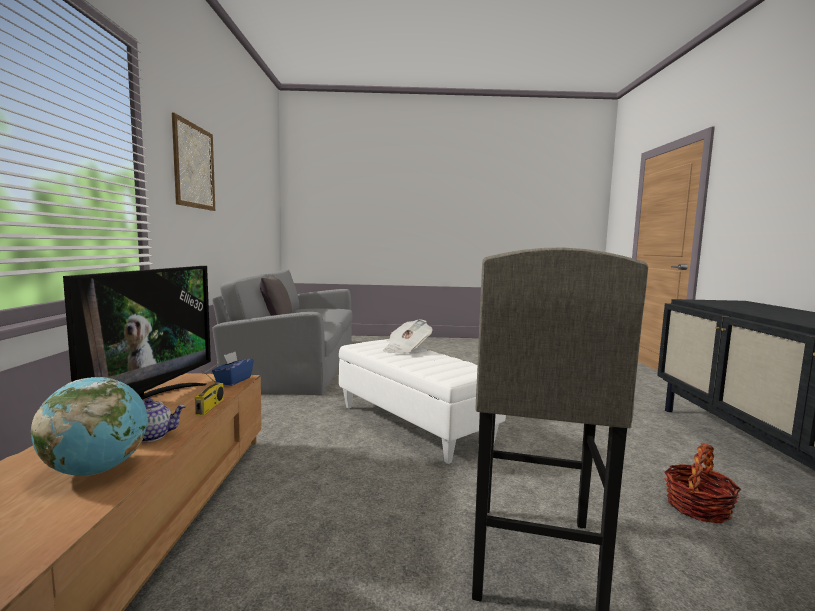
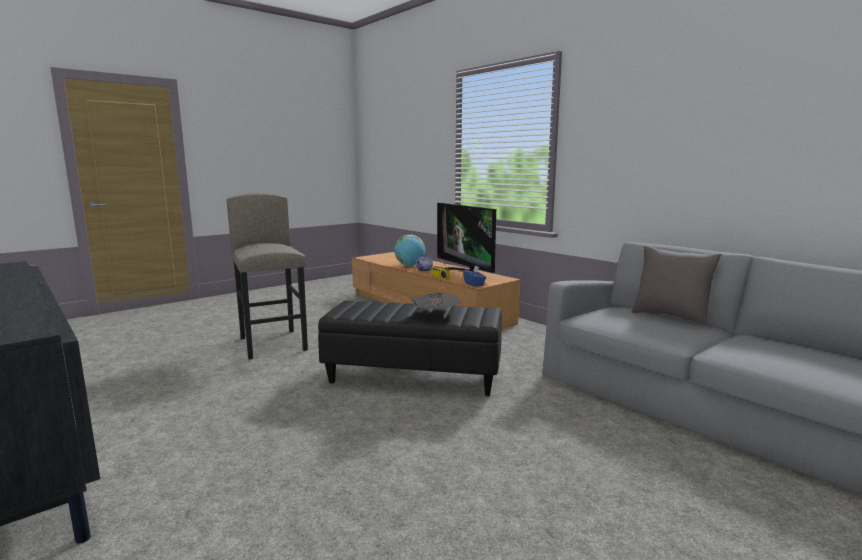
camera: 140 degrees right, 5 degrees up
picture [172,113,215,211] -> none
white ottoman [339,339,506,464] -> black ottoman [318,300,502,396]
basket [664,443,741,523] -> none

